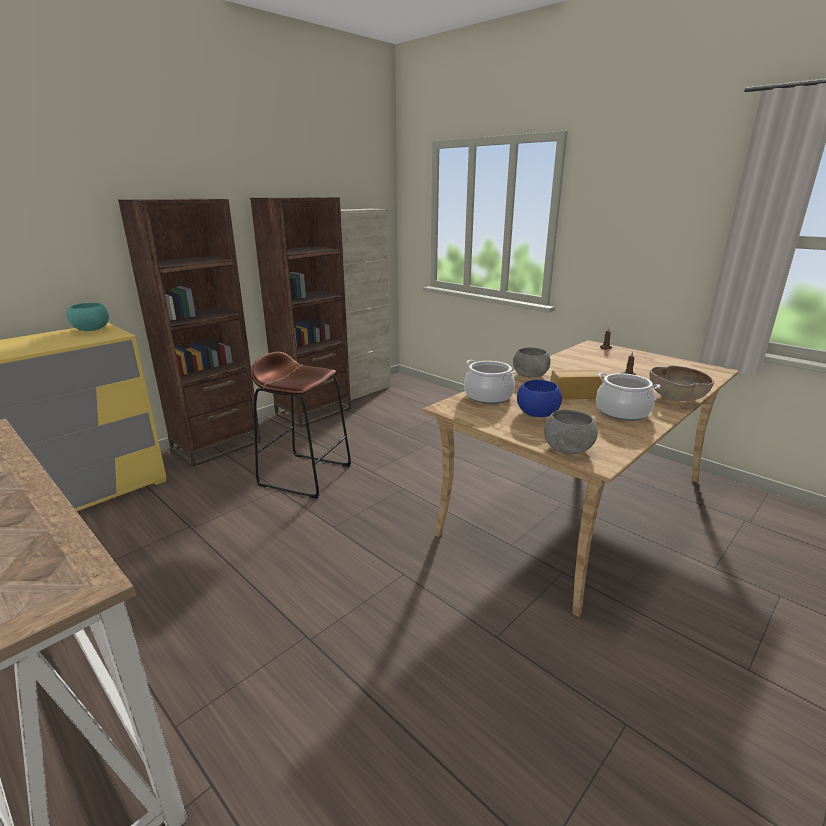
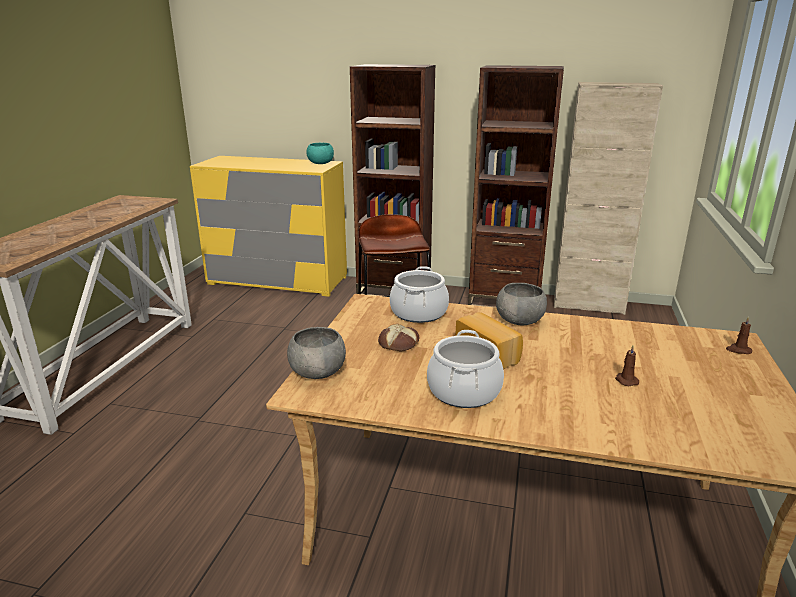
camera: 60 degrees right, 0 degrees up
blue bowl [517,380,562,417] -> bread [378,324,419,352]
brown bowl [650,366,714,401] -> none

